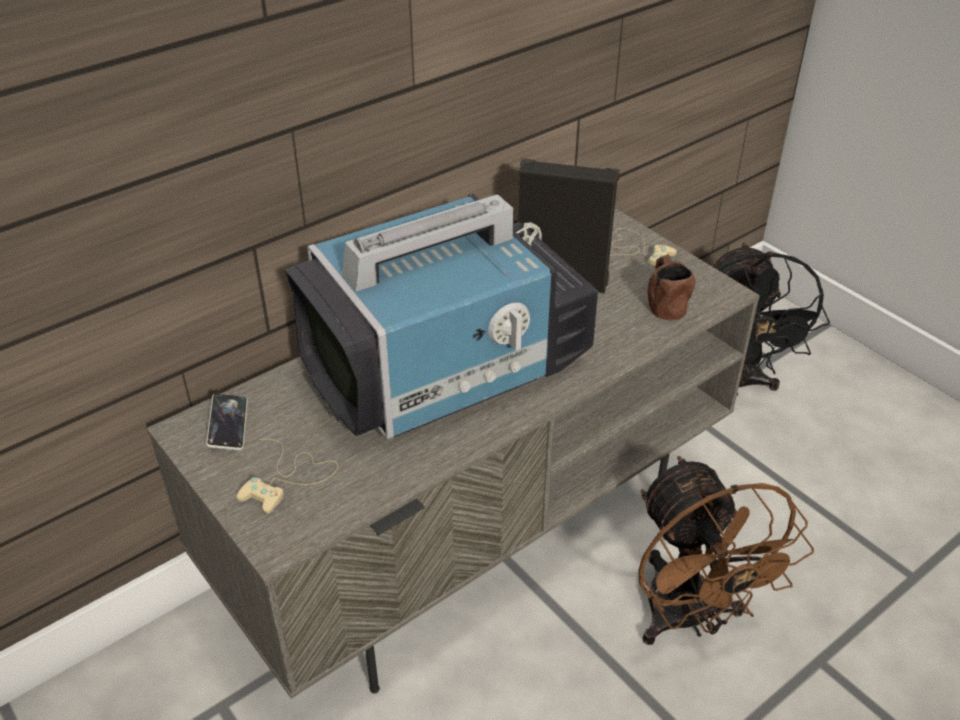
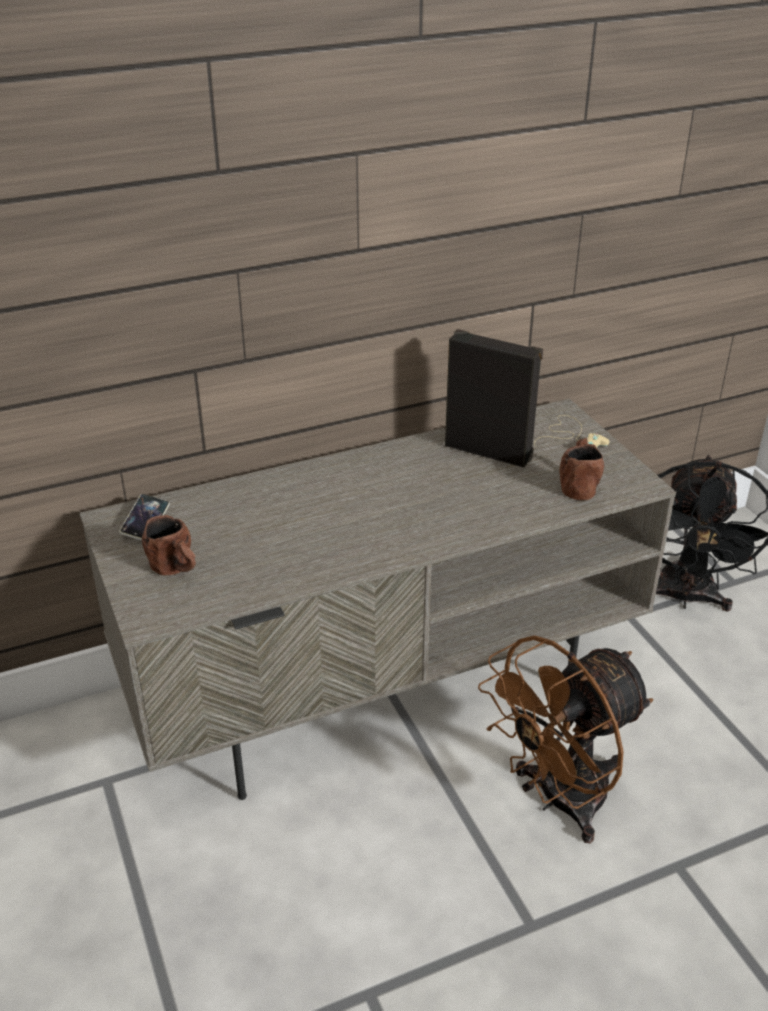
camera: 15 degrees right, 5 degrees down
beige game controller [236,439,338,514] -> brown mug [142,515,196,575]
television [285,194,598,440] -> none
brown fan [639,456,814,645] -> brown fan turned 60 degrees clockwise [478,635,653,843]

